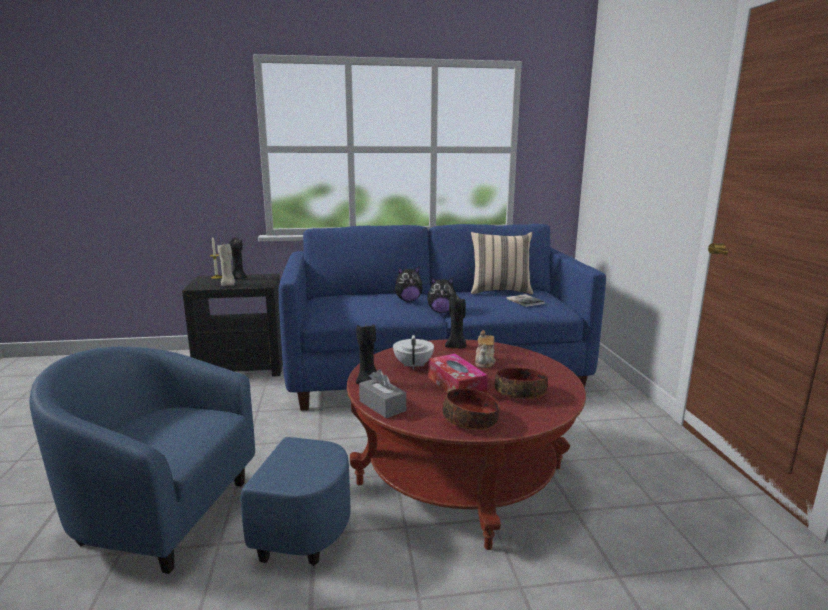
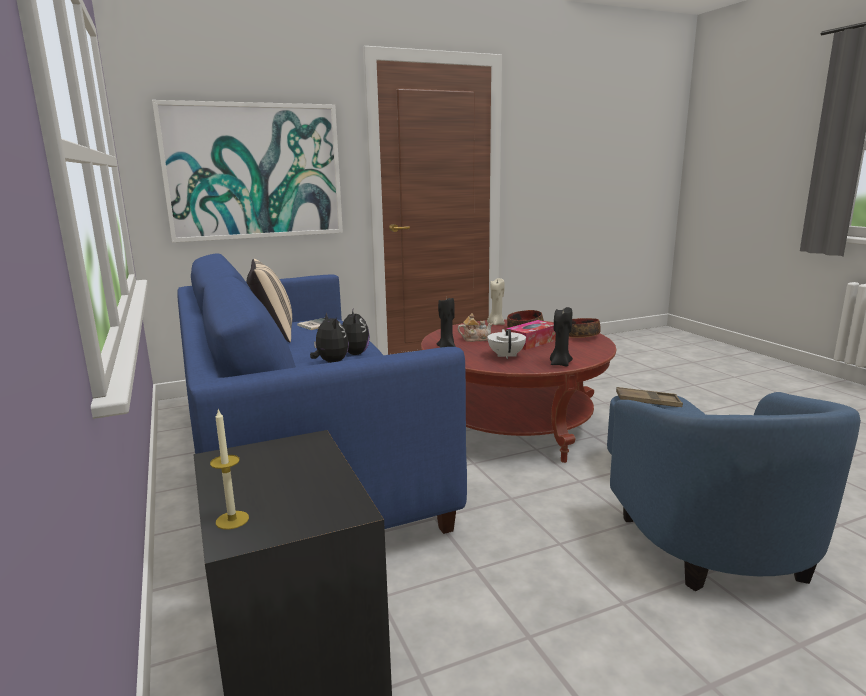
camera: 105 degrees left, 0 degrees up
beige candle [217,244,235,286] -> beige candle moved to [487,278,505,325]
black candle [229,238,247,279] -> none
grey tissue box [359,369,406,418] -> none
white teapot [393,335,434,370] -> white teapot turned 105 degrees clockwise [487,329,526,359]
none -> picture [152,100,343,242]
none -> brown tray [616,387,683,407]

